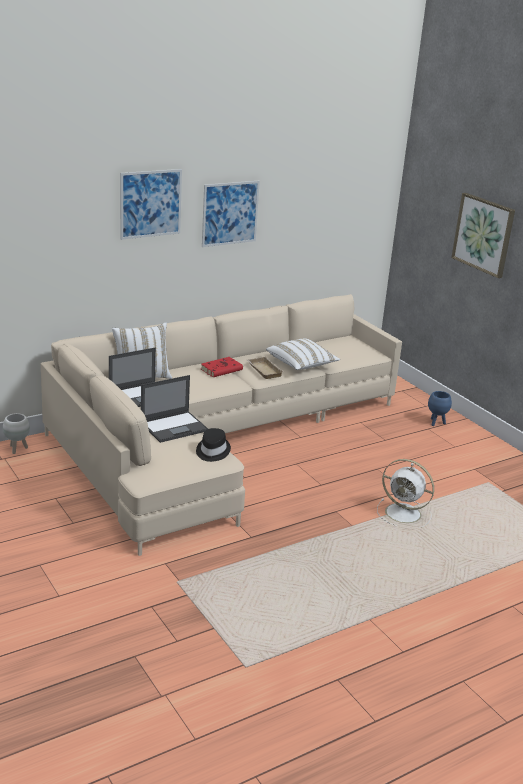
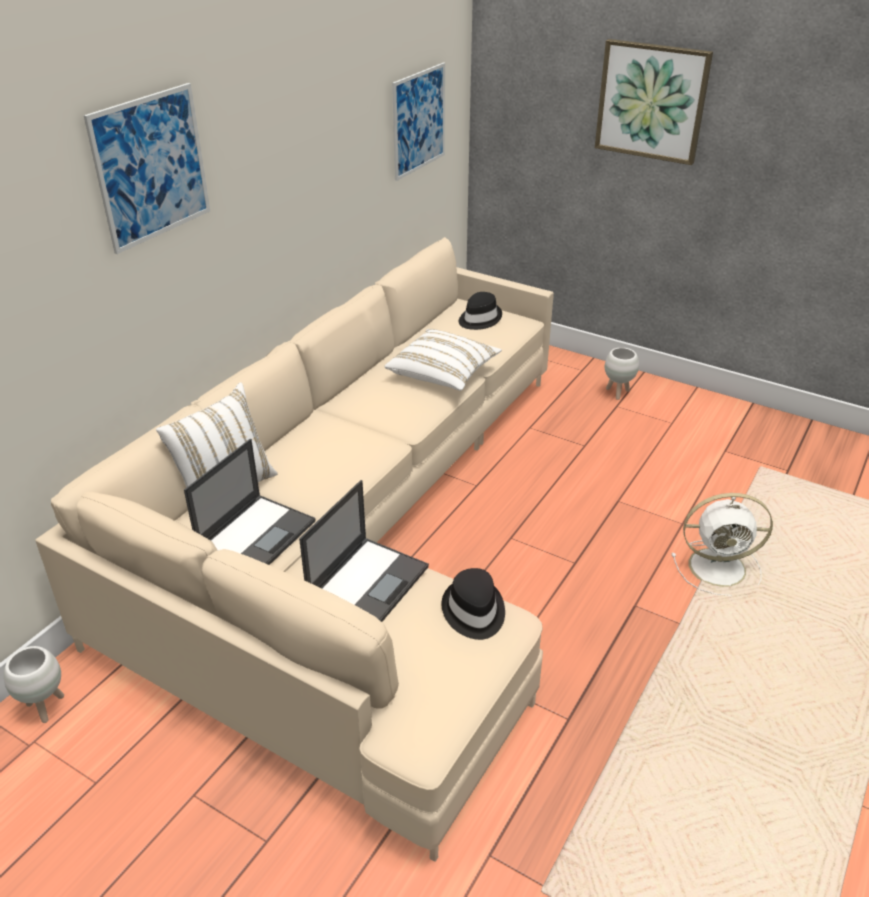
camera: 25 degrees left, 10 degrees up
red book [201,357,243,377] -> none
picture [202,181,260,247] -> picture moved to [392,62,445,181]
beige tray [247,357,284,379] -> none
blue planter [428,391,452,426] -> white planter [605,347,639,400]
none -> black hat [459,292,502,330]

